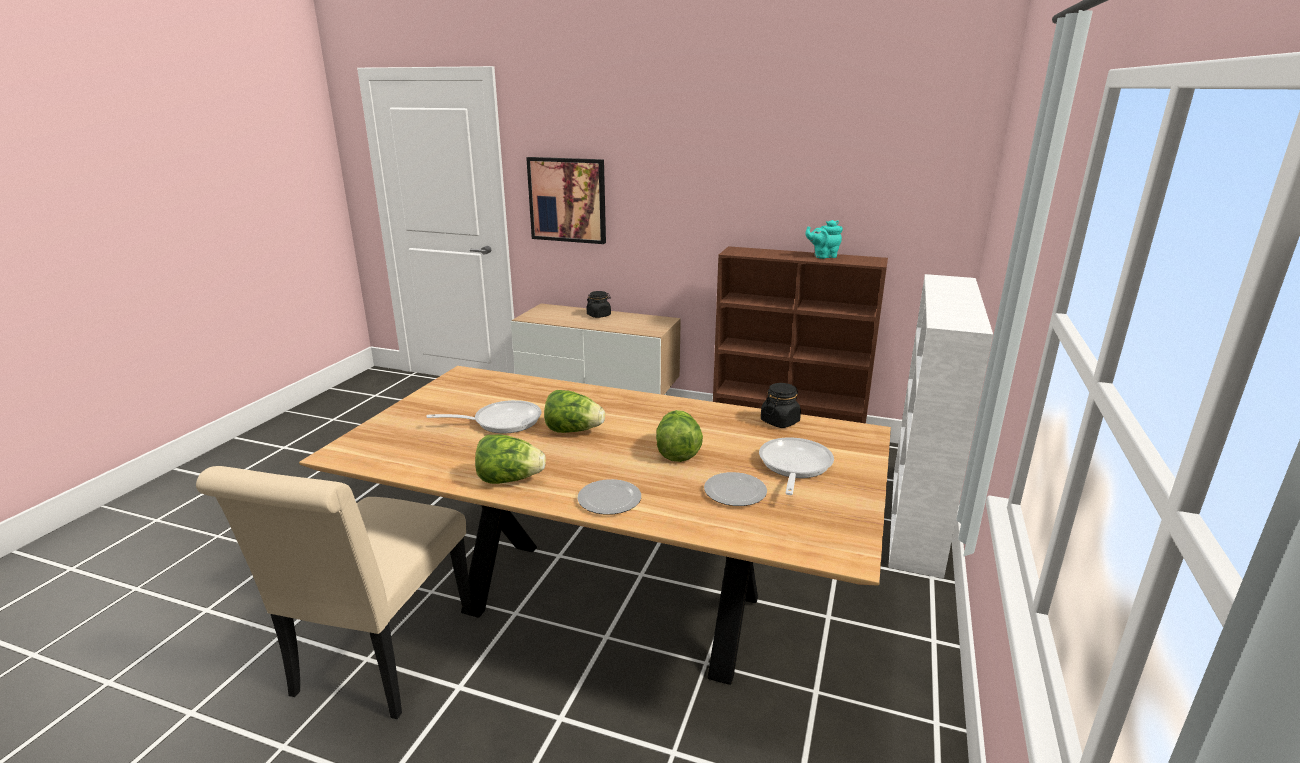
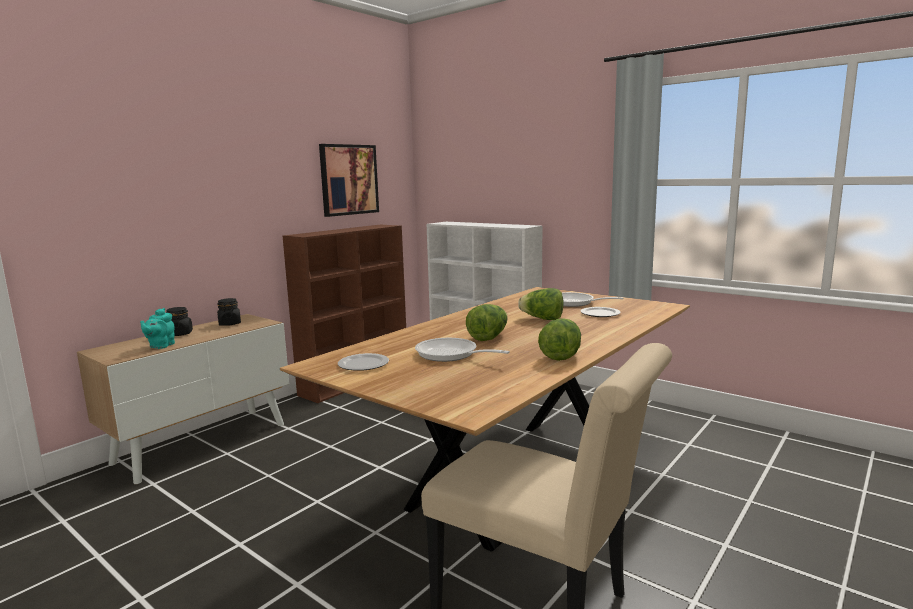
camera: 70 degrees left, 10 degrees down
frying pan [426,400,542,433] -> frying pan turned 60 degrees counterclockwise [415,338,510,362]
picture [526,157,606,244] -> picture moved to [319,144,379,217]
plate [577,479,641,515] -> plate moved to [338,353,389,371]
black jar [761,383,801,428] -> black jar moved to [217,298,241,326]
turquoise teapot [805,220,843,259] -> turquoise teapot moved to [140,308,175,349]

